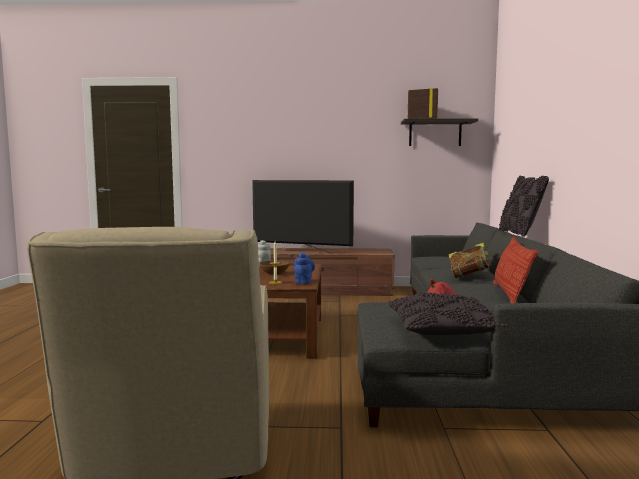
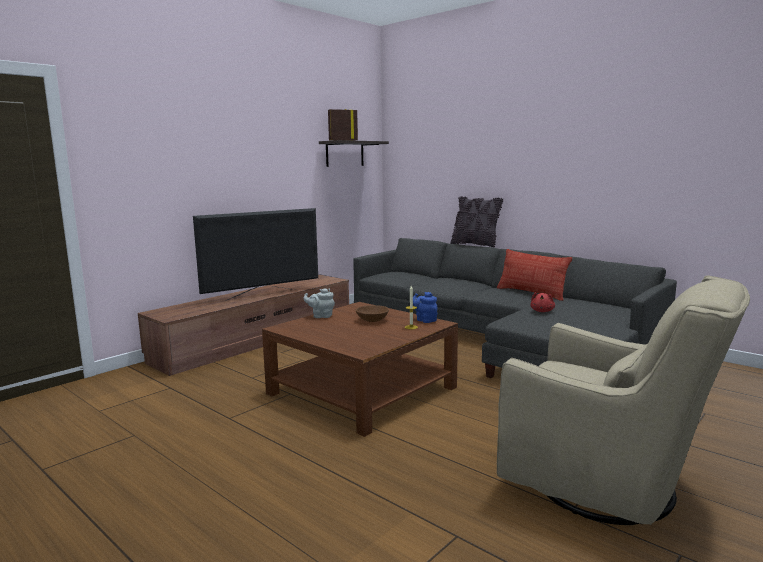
camera: 50 degrees left, 5 degrees up
black pillow [388,292,509,335] -> none
book [449,243,492,278] -> none

